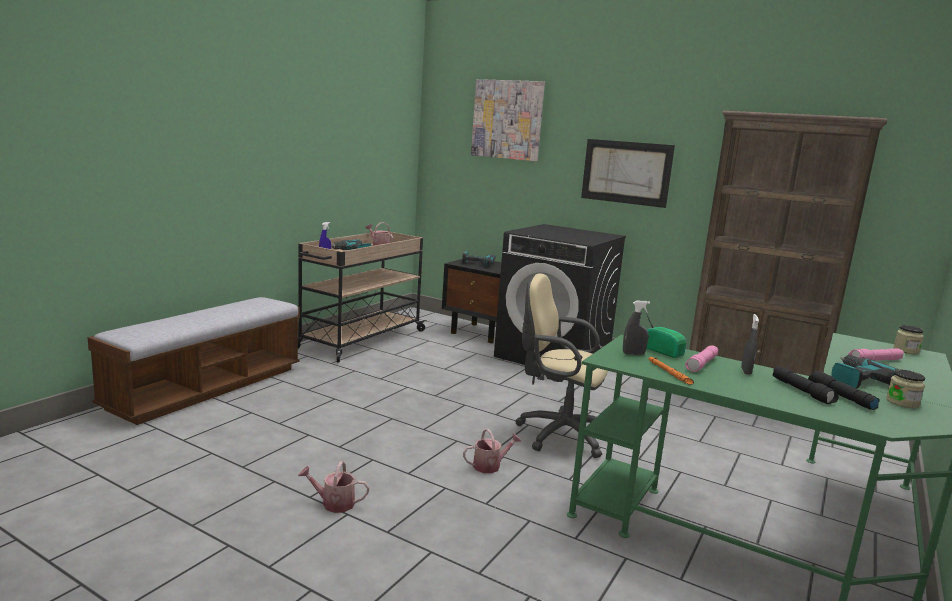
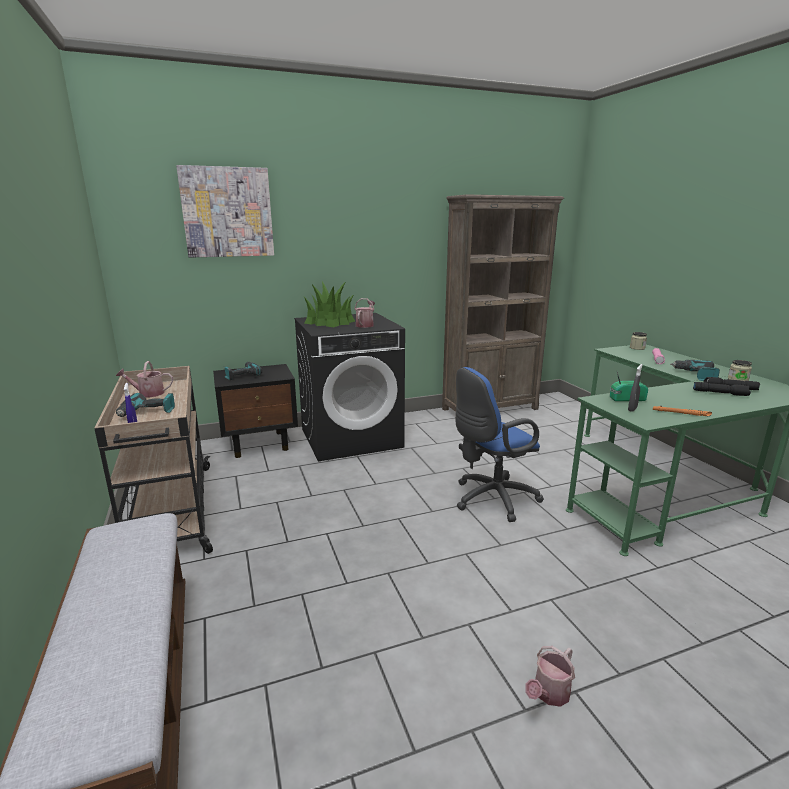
camera: 50 degrees left, 5 degrees up
watering can [463,429,521,473] -> watering can moved to [354,298,375,328]
beige office chair [515,273,608,458] -> blue office chair [456,367,544,522]
picture [581,139,675,208] -> none
pink flashlight [685,345,718,372] -> none
grey spray bottle [741,314,759,375] -> none
none -> potted plant [304,282,355,327]

